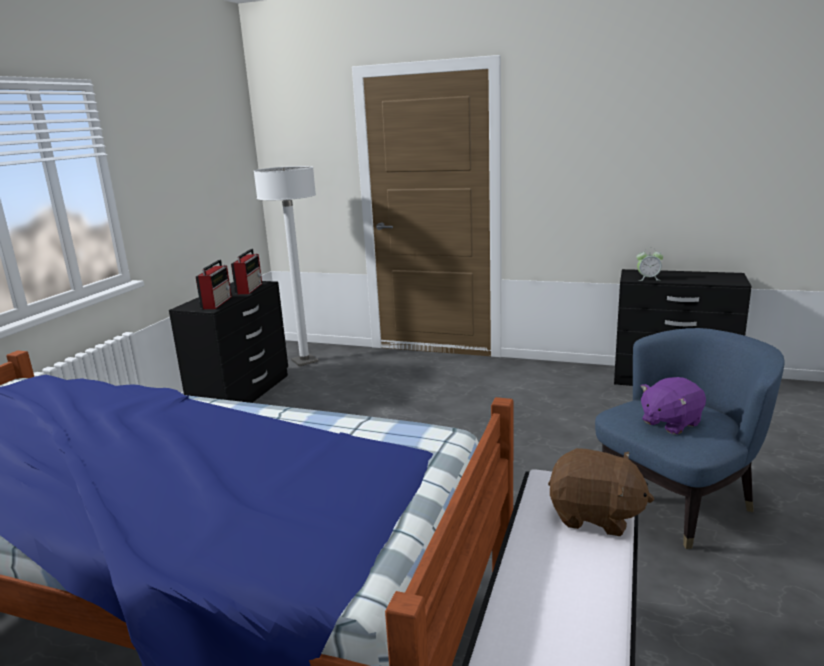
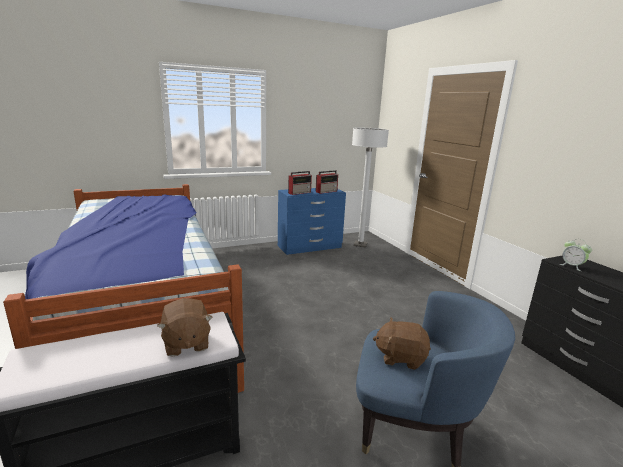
camera: 45 degrees right, 0 degrees up
black dresser [169,281,288,403] -> blue dresser [278,188,346,255]
purple plush toy [640,377,706,434] -> brown plush toy [373,317,431,370]

